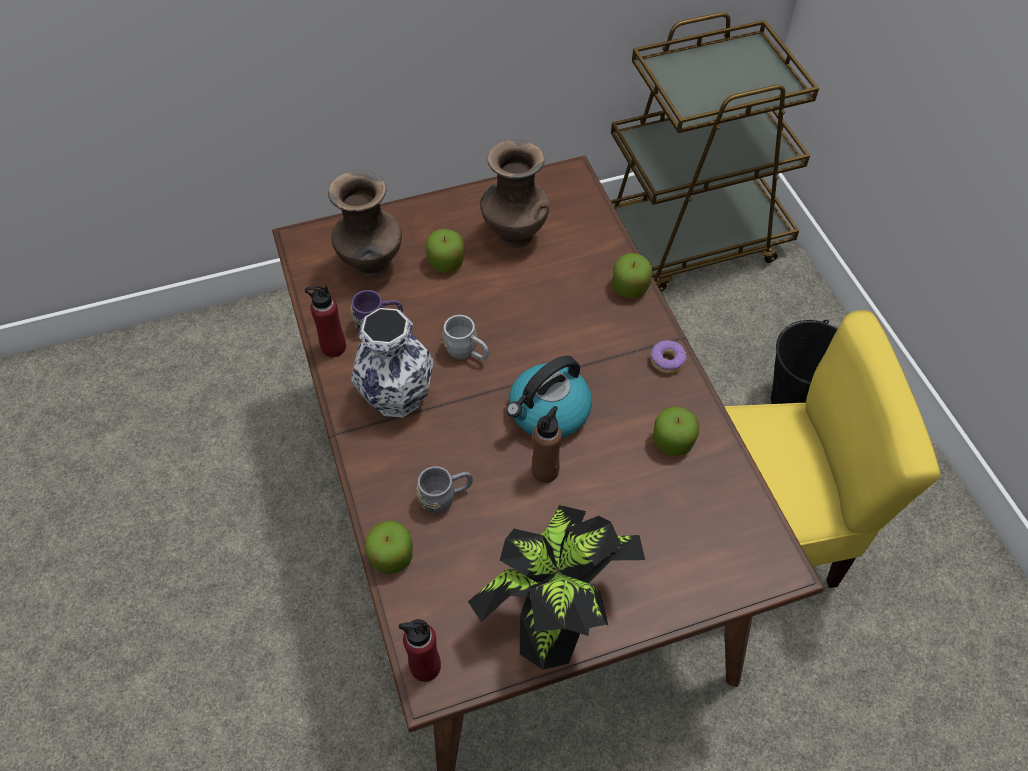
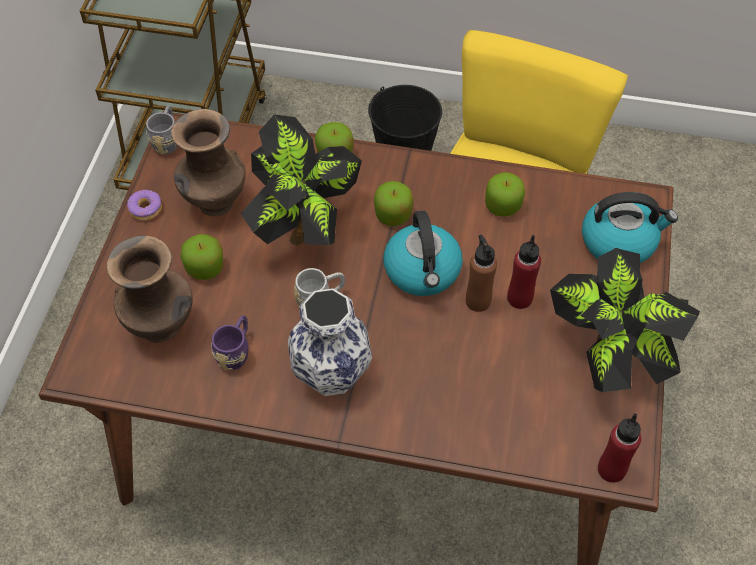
camera: 60 degrees left, 0 degrees up
red bottle [305,285,346,357] -> red bottle moved to [507,235,541,309]
apple [364,520,413,574] -> apple moved to [374,181,413,226]
grey mug [416,466,473,513] -> grey mug moved to [146,106,177,154]
donut [651,340,687,373] -> donut moved to [127,190,162,221]
none -> potted plant [241,114,362,246]
none -> kettle [582,192,678,263]

